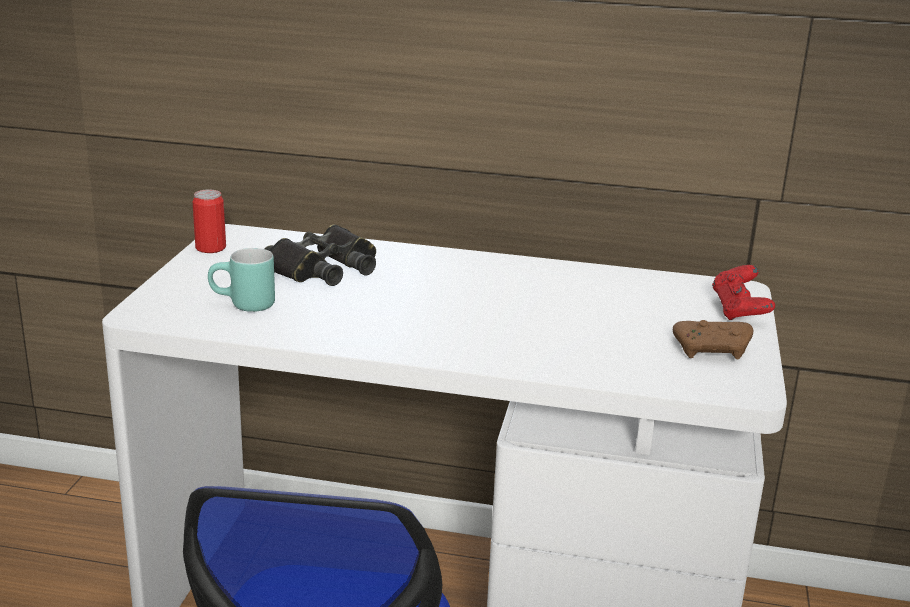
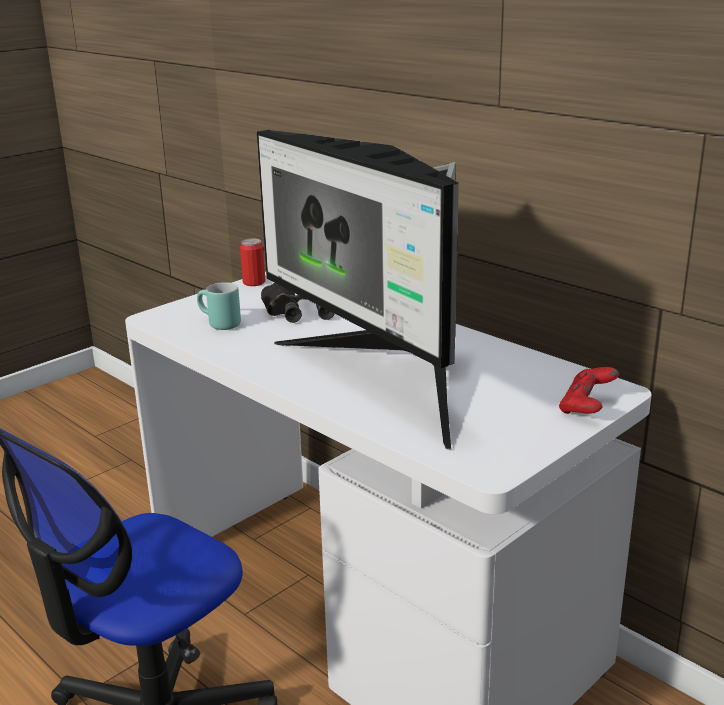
camera: 35 degrees right, 0 degrees up
brown game controller [673,320,753,359] -> none
none -> monitor [257,130,459,449]

